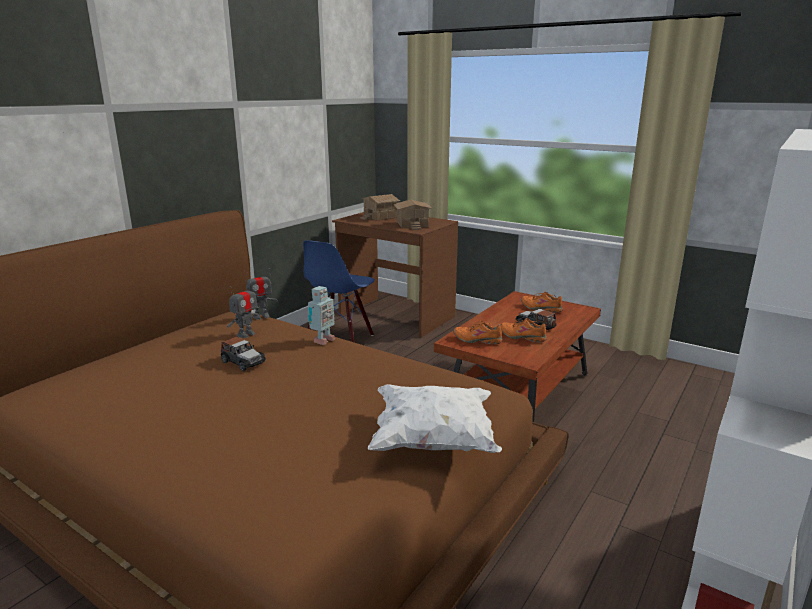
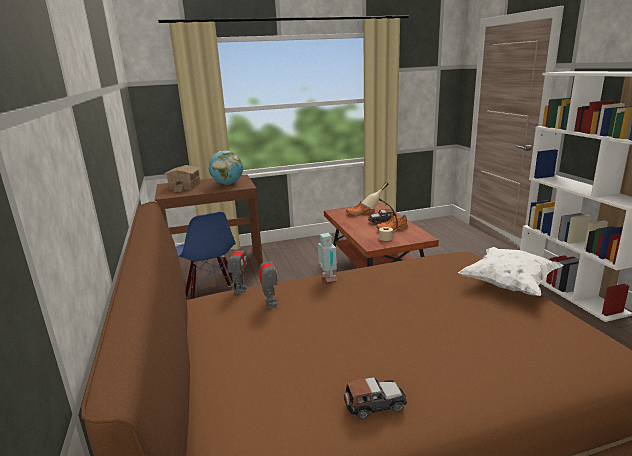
camera: 50 degrees left, 0 degrees up
toy car [221,337,266,371] -> toy car moved to [344,377,407,420]
toy house [394,200,432,230] -> globe [209,151,243,185]
orange shoe [453,321,503,344] -> beige table lamp [361,182,398,241]

